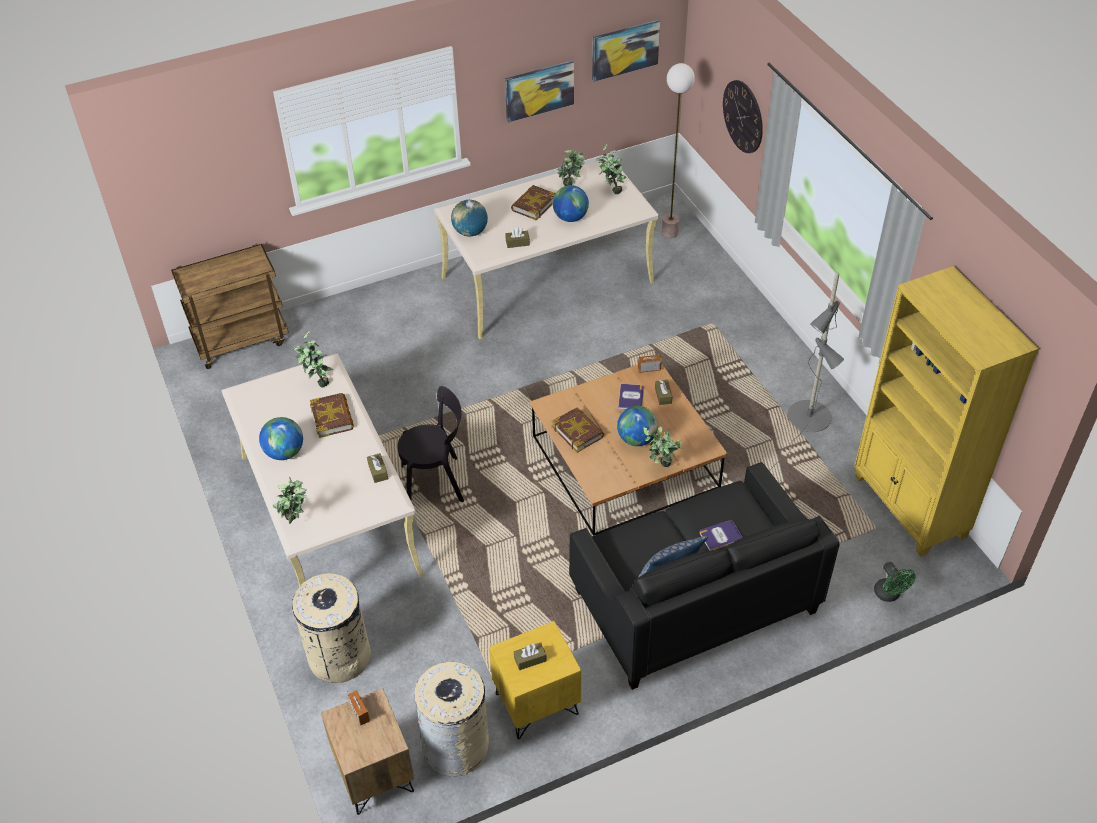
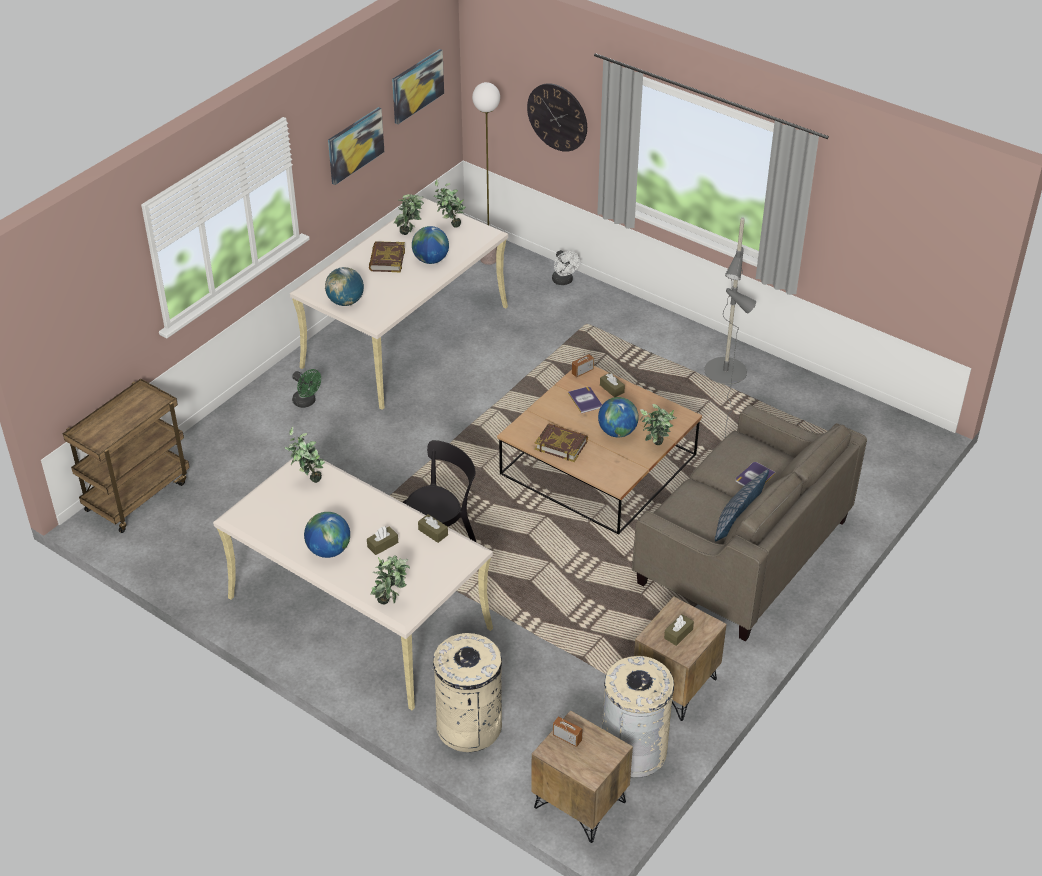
camera: 30 degrees left, 5 degrees down
book [310,393,354,438] -> none
yellow nightstand [489,621,581,739] -> brown nightstand [634,596,727,721]
brown tissue box [505,227,530,248] -> brown tissue box moved to [367,526,398,555]
black sofa [569,462,840,690] -> beige sofa [632,405,867,641]
yellow bookcase [854,266,1039,557] -> none
green fan [874,562,916,602] -> green fan moved to [292,369,321,408]
none -> white fan [552,250,580,285]

